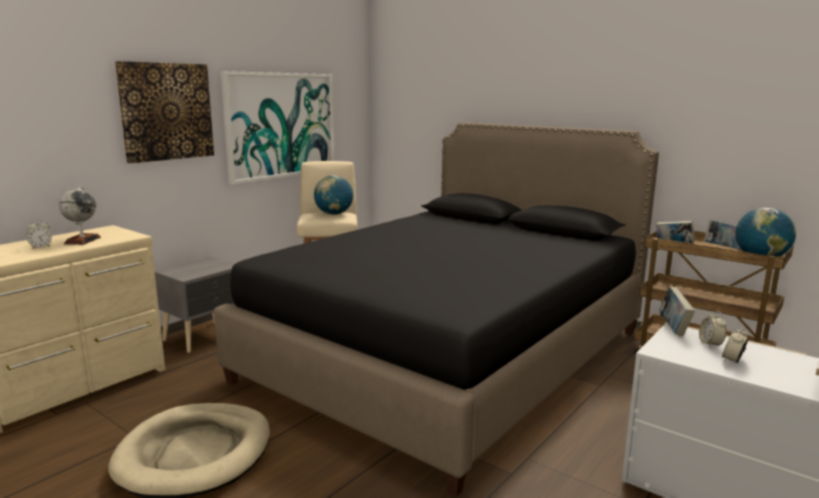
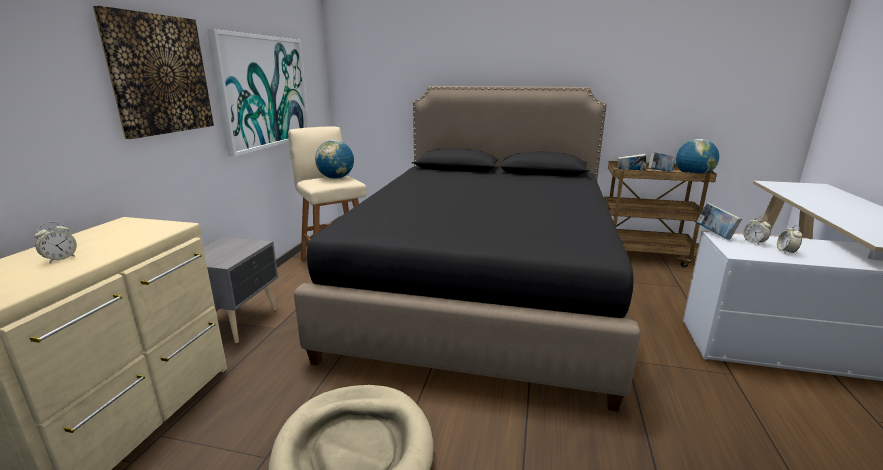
camera: 25 degrees left, 5 degrees up
globe [59,186,101,245] -> none

